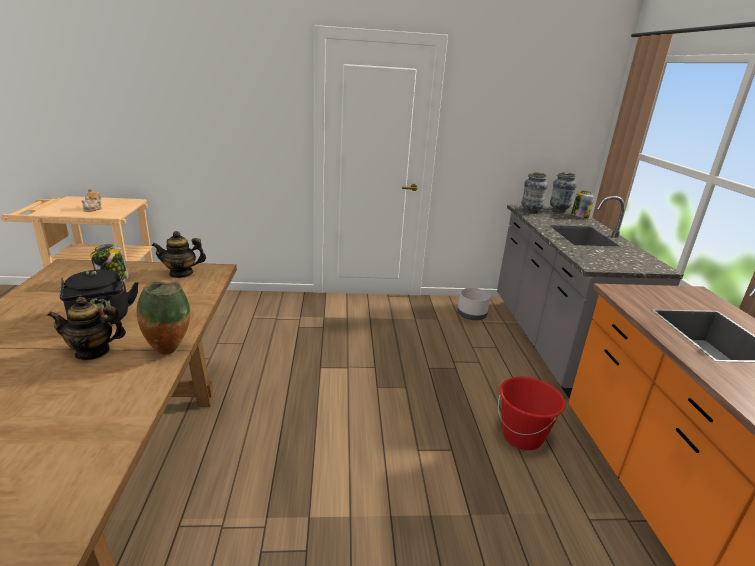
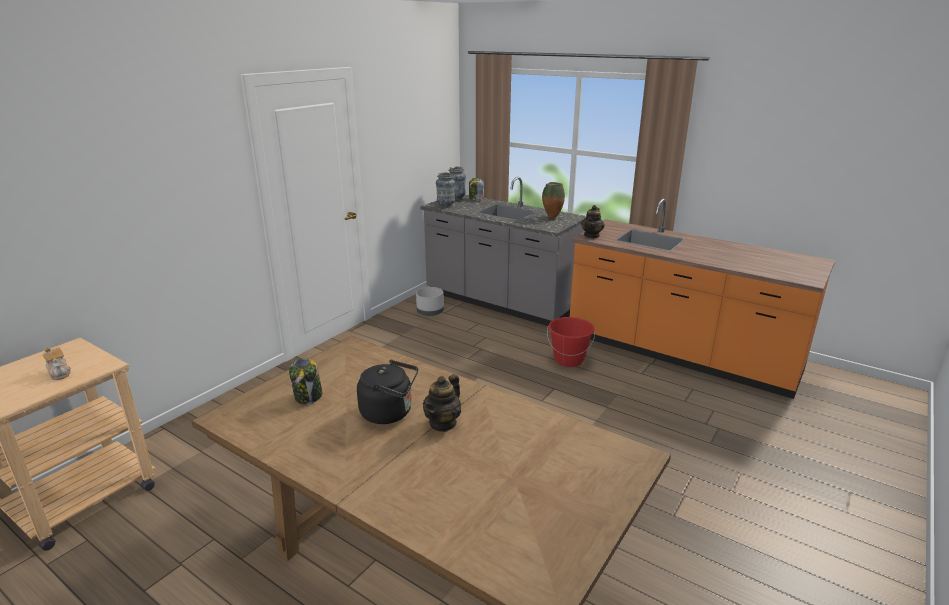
camera: 50 degrees left, 0 degrees up
vase [137,281,190,355] -> vase moved to [542,182,565,219]
teapot [151,231,206,278] -> teapot moved to [581,205,605,238]

